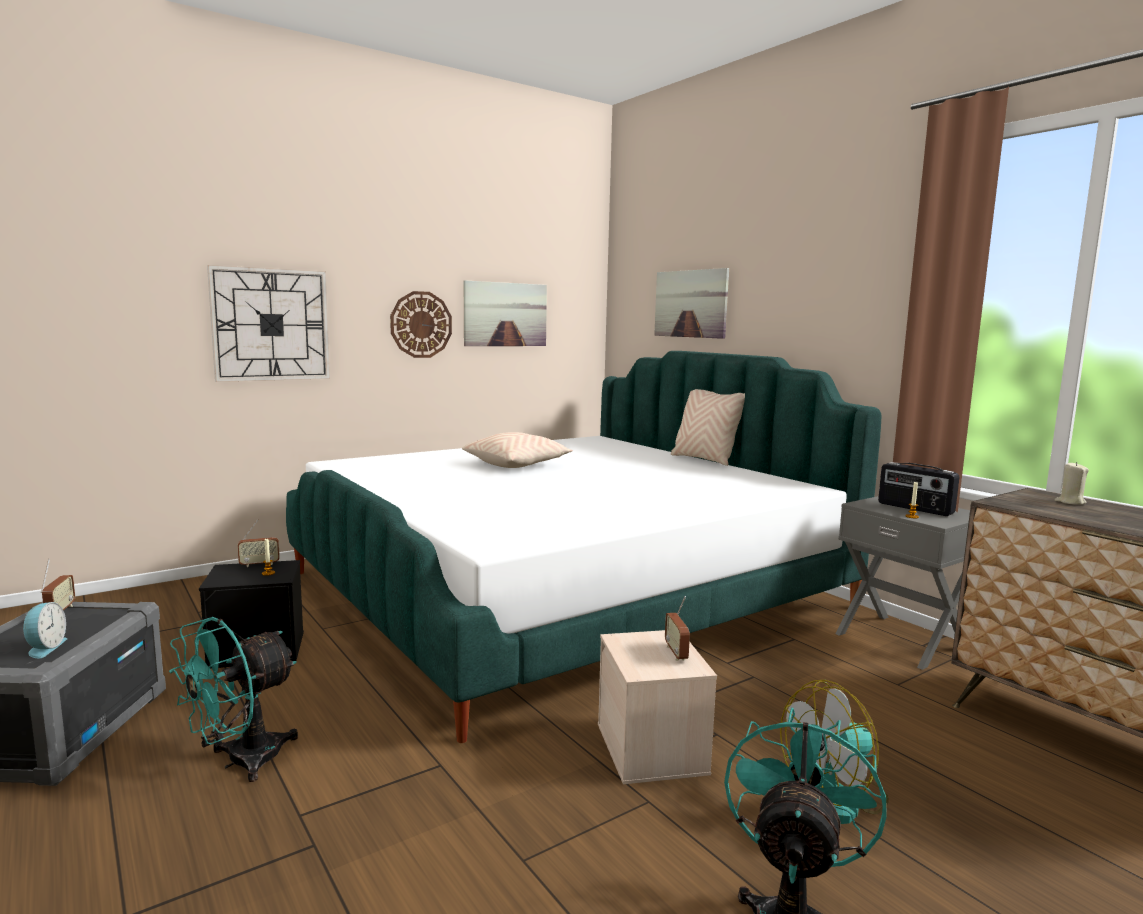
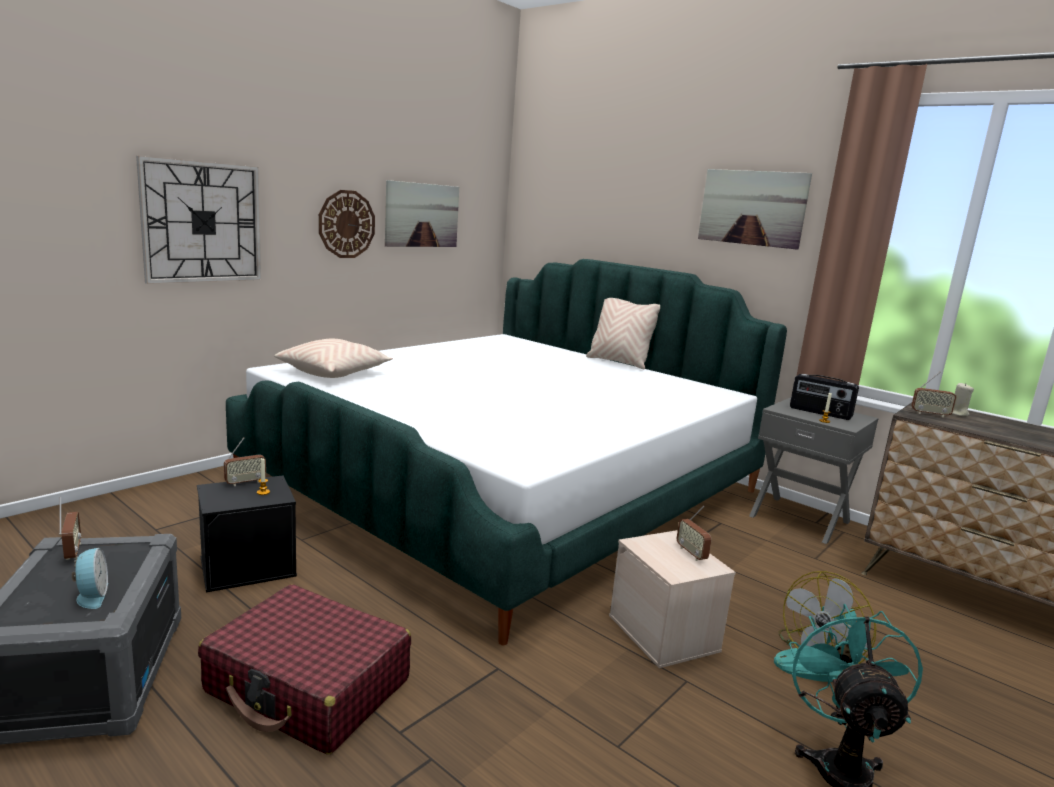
camera: 15 degrees left, 5 degrees up
turquoise fan [169,617,298,782] -> red suitcase [198,585,411,754]
beige pillow [462,432,573,468] -> beige pillow moved to [274,339,393,378]
picture [654,268,729,339] -> picture moved to [698,169,812,250]
none -> radio [911,372,957,417]

